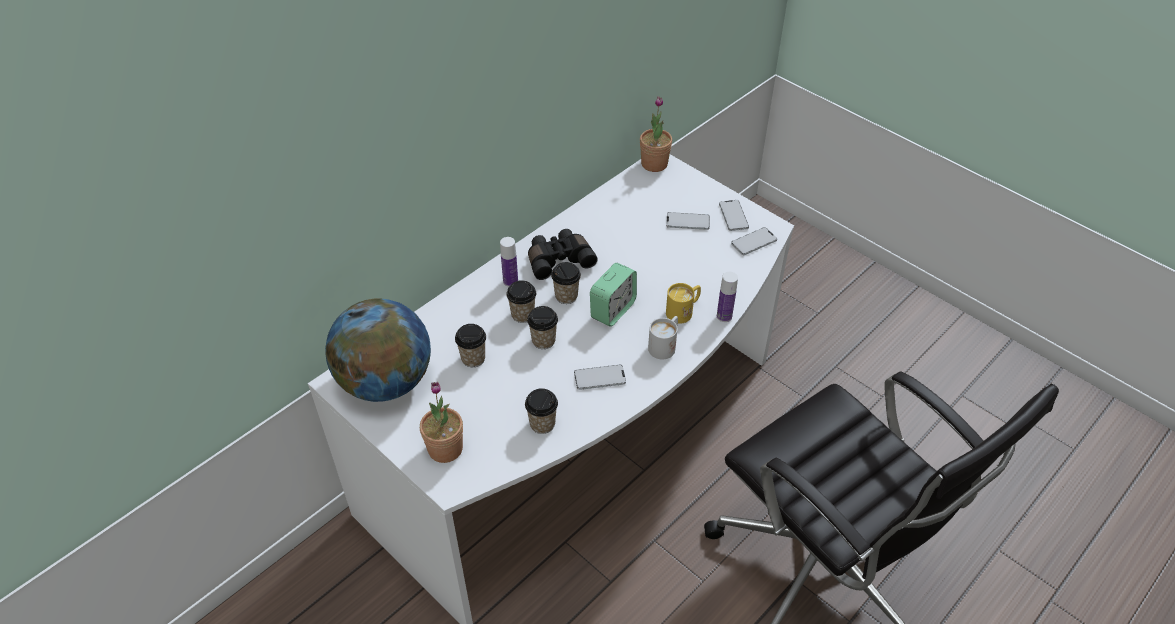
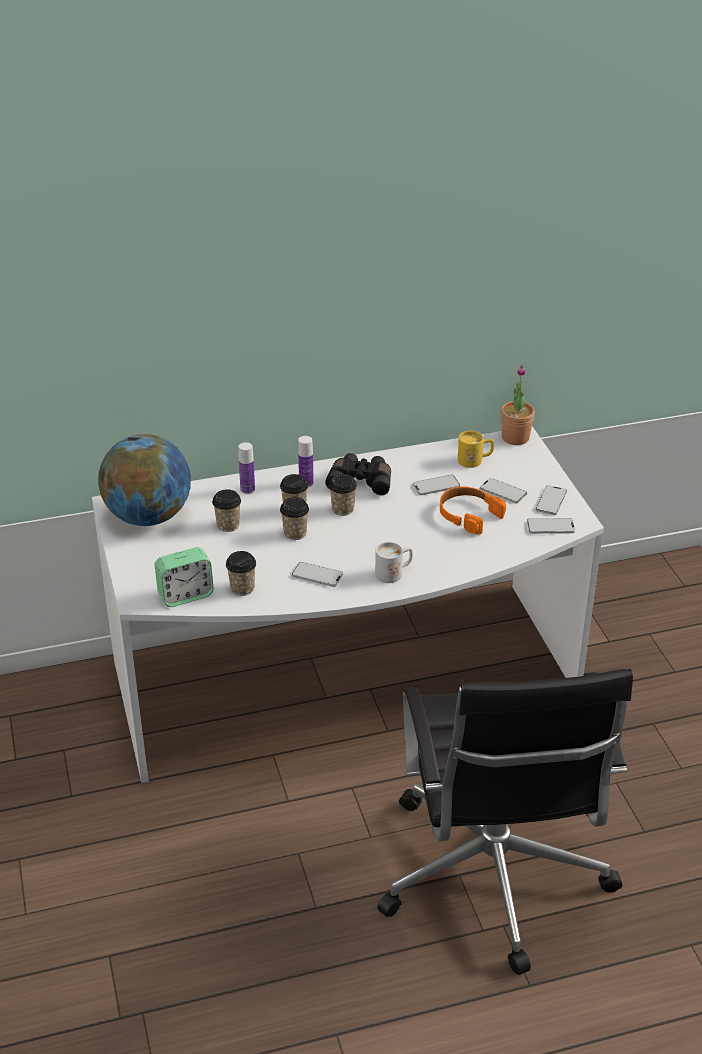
camera: 30 degrees right, 10 degrees down
potted plant [420,382,463,463] -> none
alarm clock [590,263,637,327] -> alarm clock moved to [155,547,214,607]
yellow mug [666,283,701,324] -> yellow mug moved to [458,431,494,468]
bottle [717,272,738,322] -> bottle moved to [238,442,255,494]
none -> phone [413,474,460,495]
none -> orange headphones [440,486,506,535]

